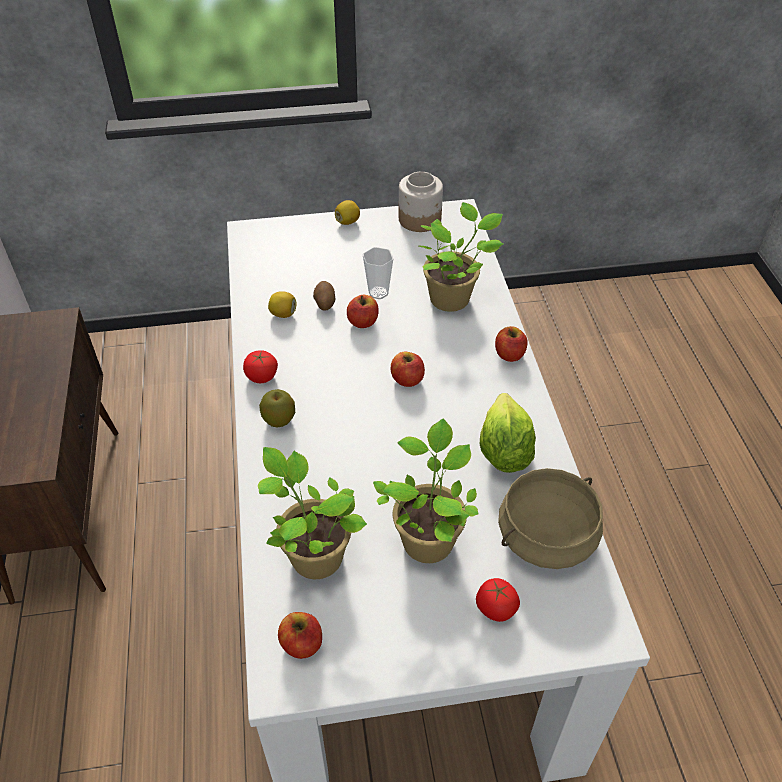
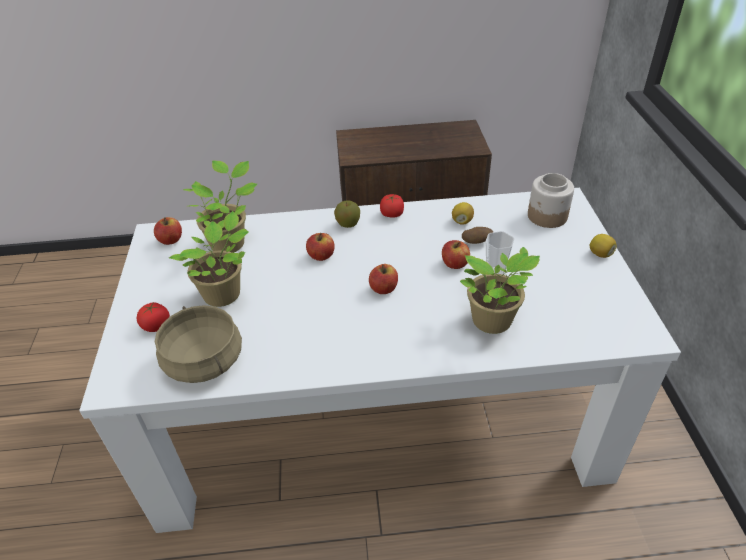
camera: 95 degrees right, 5 degrees down
jar [399,172,443,232] -> jar moved to [528,173,574,228]
lettuce [480,393,536,473] -> none
apple [495,326,528,362] -> apple moved to [306,233,335,261]

